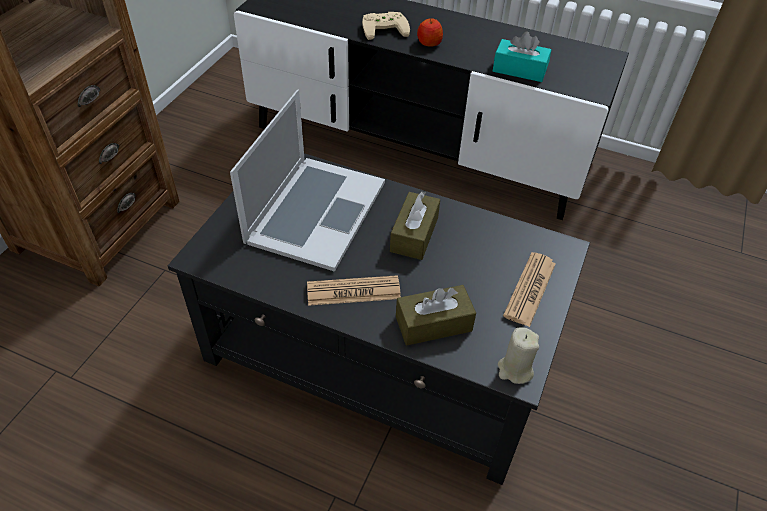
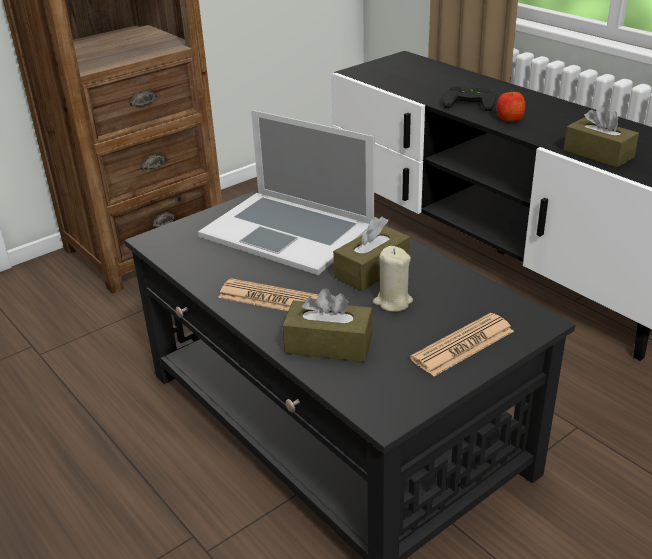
camera: 30 degrees right, 15 degrees down
laptop [230,89,385,272] -> laptop turned 75 degrees clockwise [198,110,374,275]
beige game controller [362,12,410,40] -> black game controller [443,86,496,111]
turquoise tissue box [493,31,551,82] -> brown tissue box [564,105,639,168]
beige candle [497,327,539,384] -> beige candle moved to [373,246,413,312]

